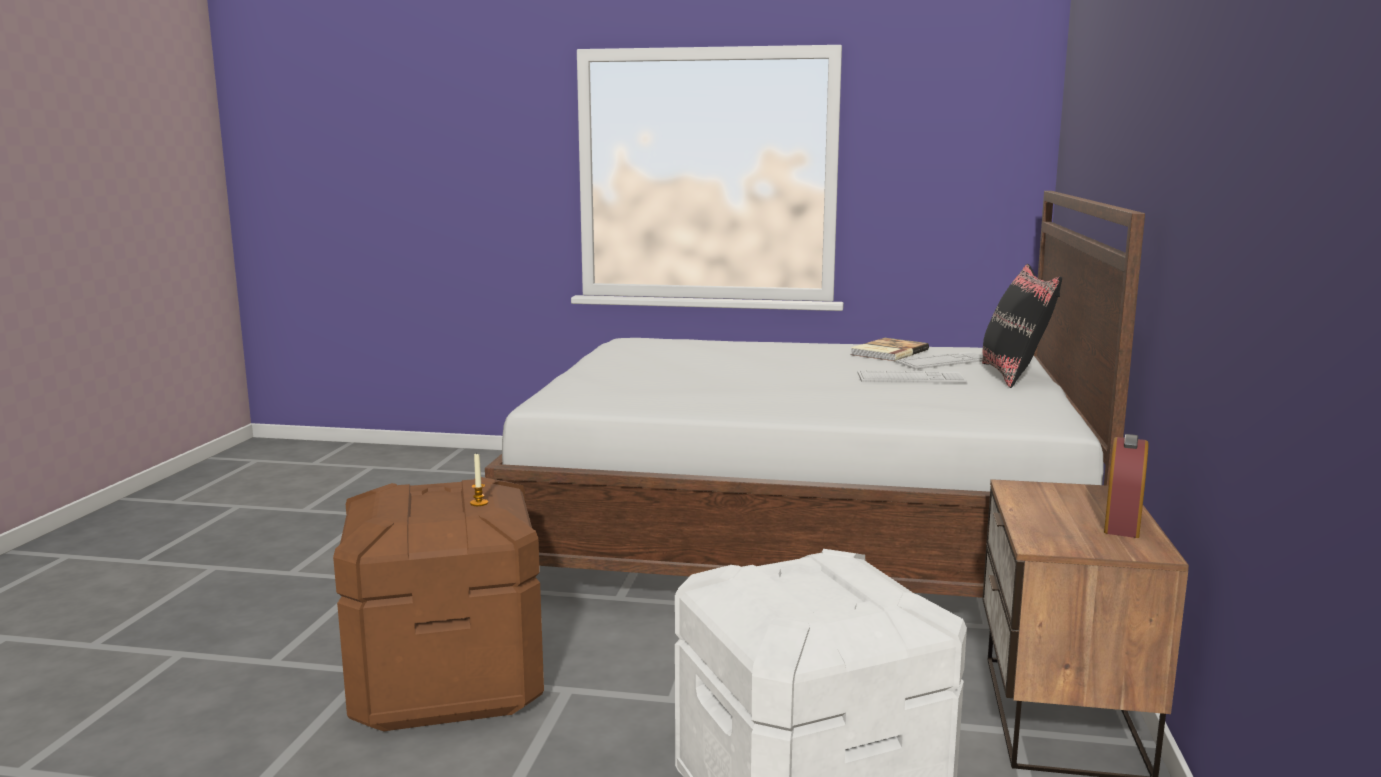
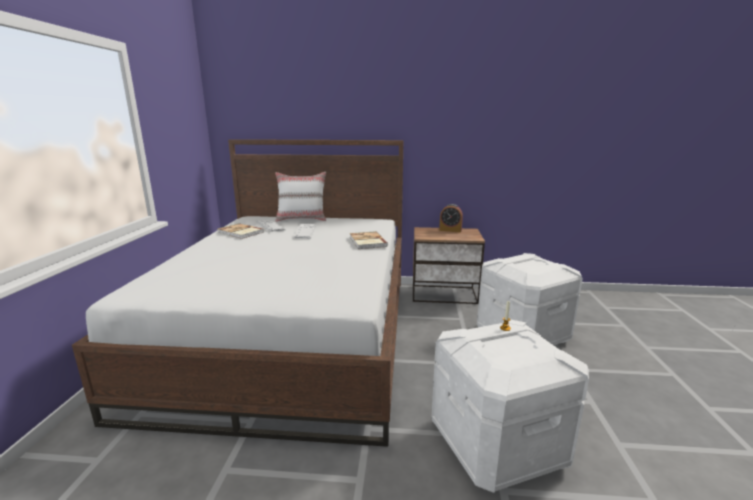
camera: 95 degrees left, 5 degrees up
brown storage box [333,477,544,732] -> white storage box [431,320,589,493]
black pillow [982,264,1062,388] -> white pillow [275,172,326,222]
none -> book [350,231,388,249]

